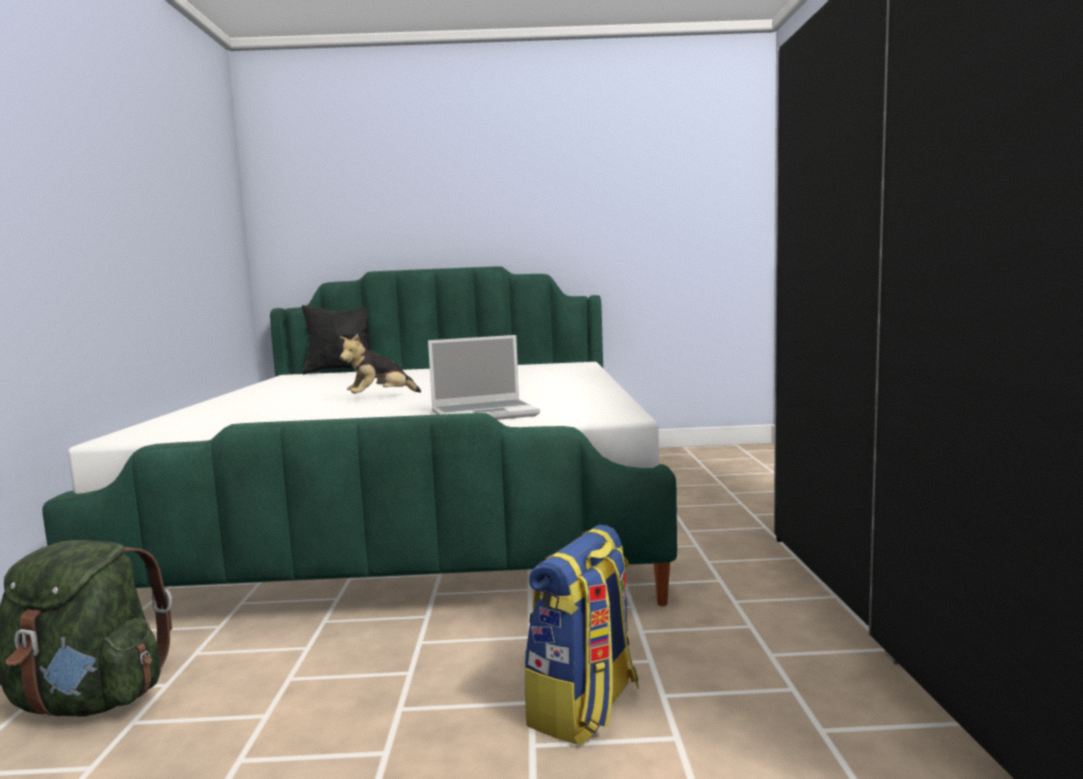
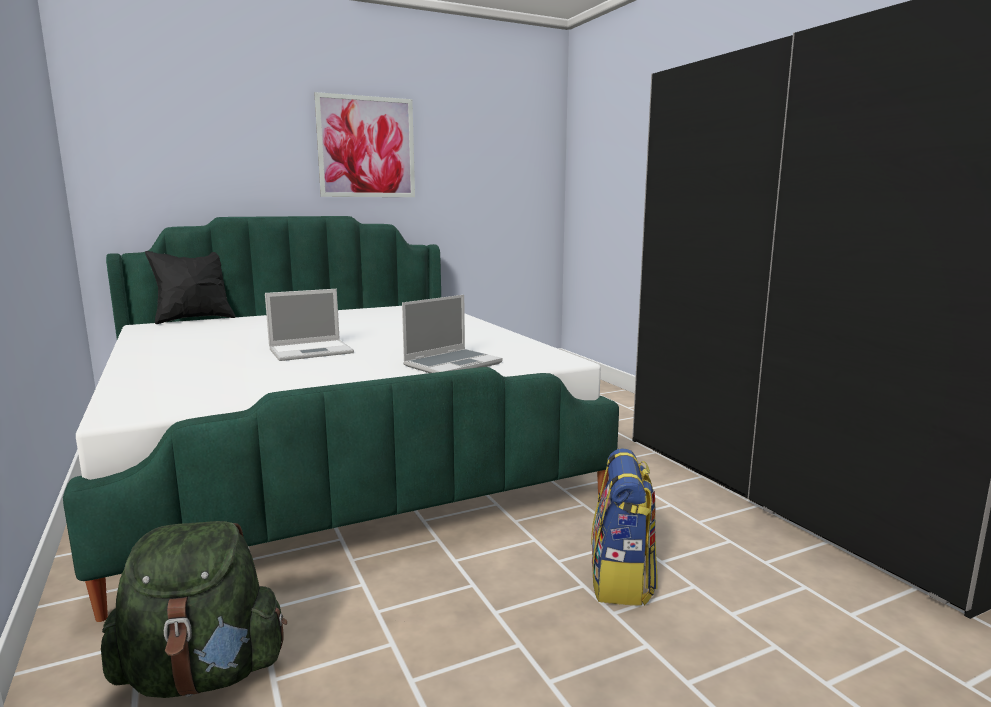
camera: 25 degrees left, 5 degrees up
plush toy [340,334,421,394] -> laptop [265,289,354,361]
none -> picture [314,92,415,197]

